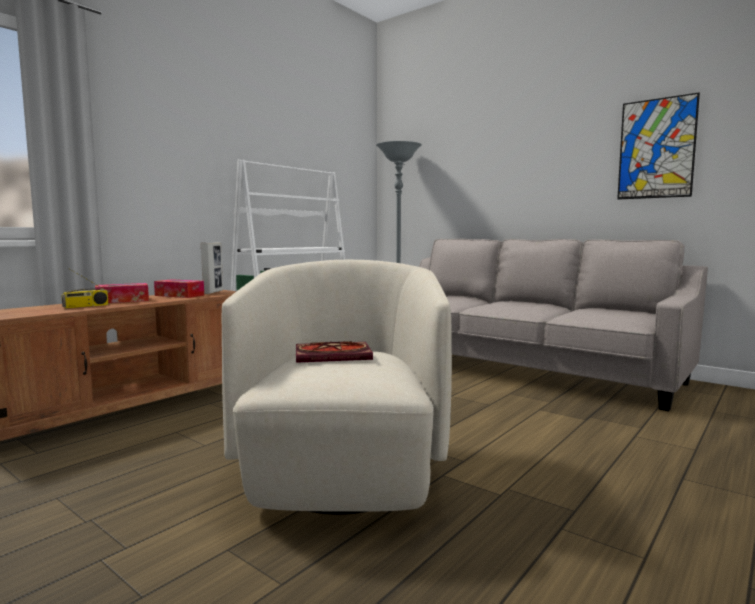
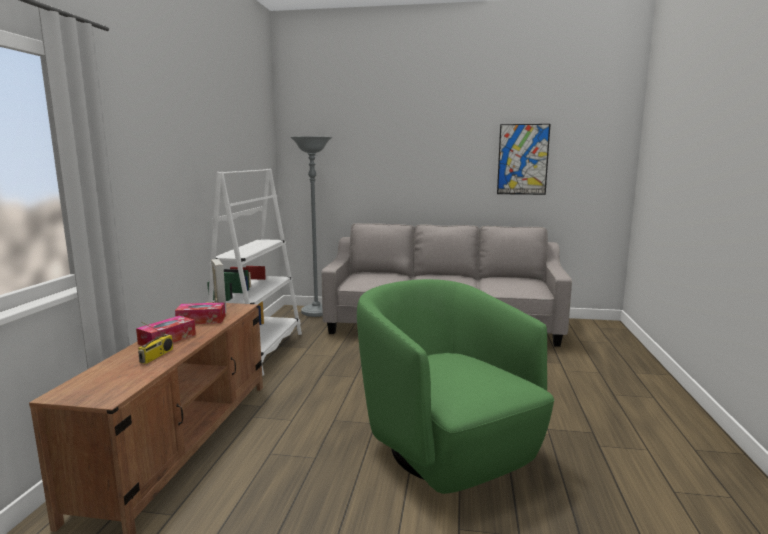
camera: 30 degrees left, 5 degrees up
beige armchair [222,260,452,514] -> green armchair [357,279,554,494]
book [296,341,373,363] -> none

